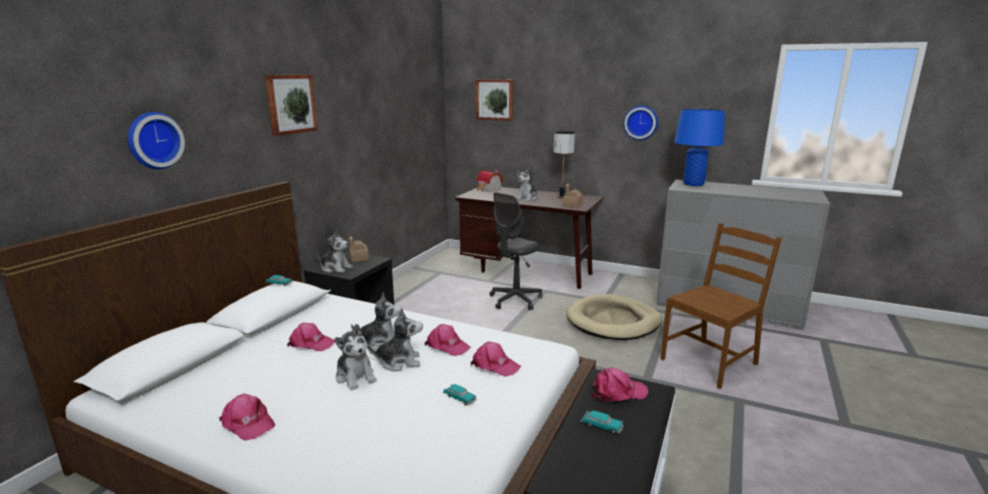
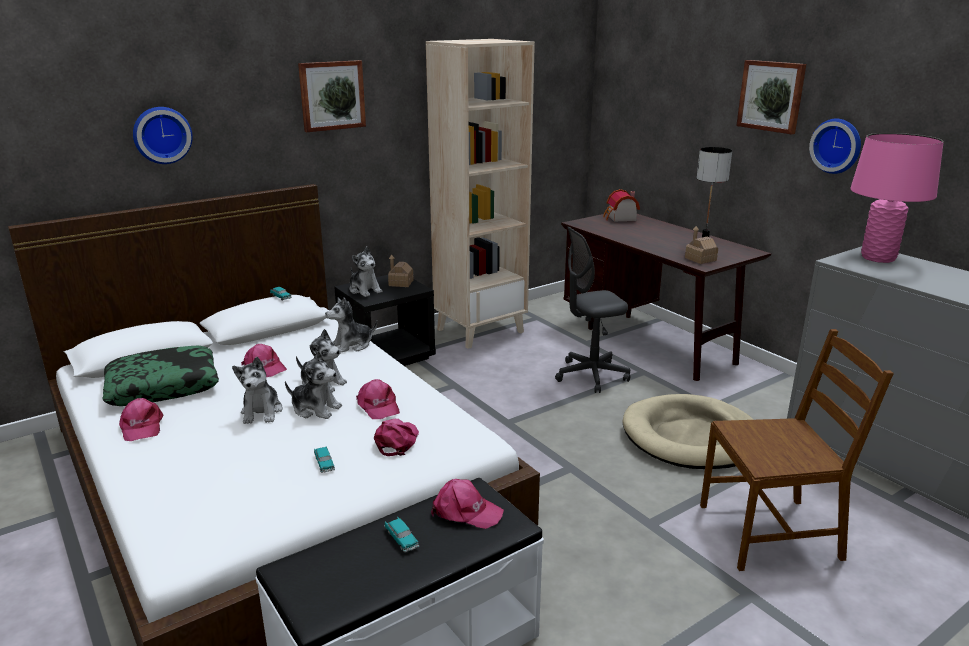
camera: 30 degrees right, 5 degrees up
pink cap [471,342,521,377] -> pink cap turned 135 degrees counterclockwise [374,419,419,456]
picture [476,79,513,121] -> picture moved to [736,60,806,134]
plush toy [516,168,538,202] -> plush toy moved to [325,297,377,352]
blue table lamp [674,109,725,186] -> pink table lamp [850,133,944,263]
none -> pillow [102,346,219,406]
none -> beige bookcase [426,39,535,349]

